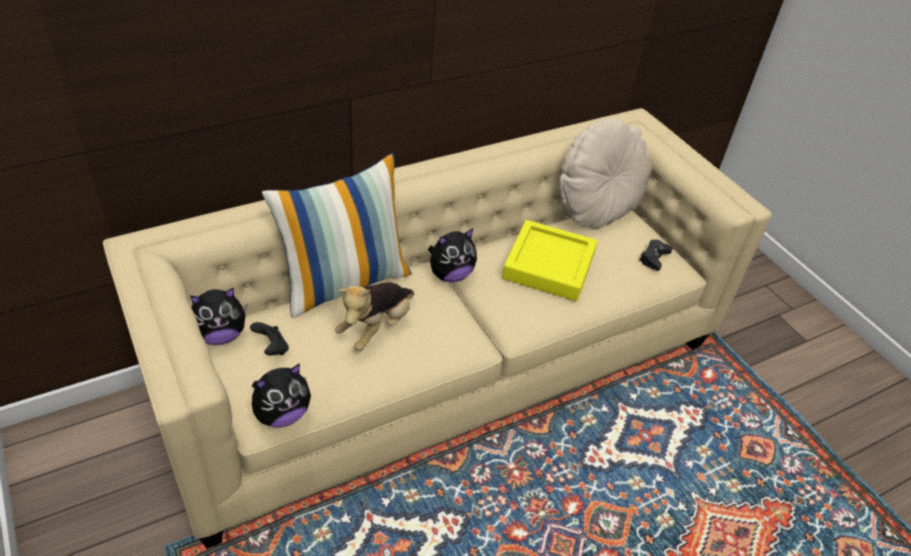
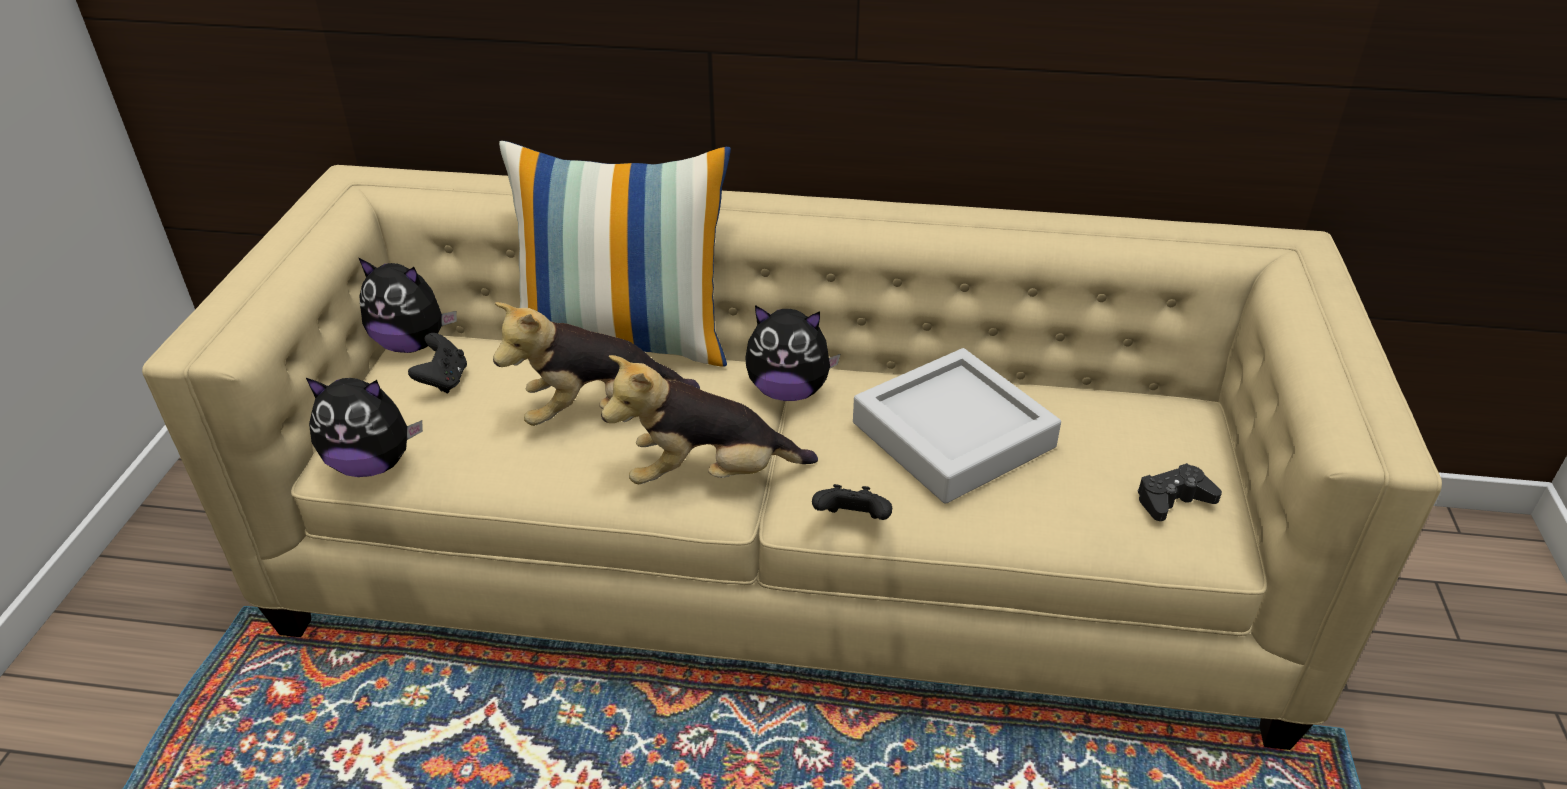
camera: 40 degrees right, 5 degrees down
yellow tray [502,220,597,301] -> grey tray [853,348,1061,504]
beige pillow [559,118,652,229] -> none
none -> plush toy [601,355,818,484]
none -> black game controller [812,484,892,520]

